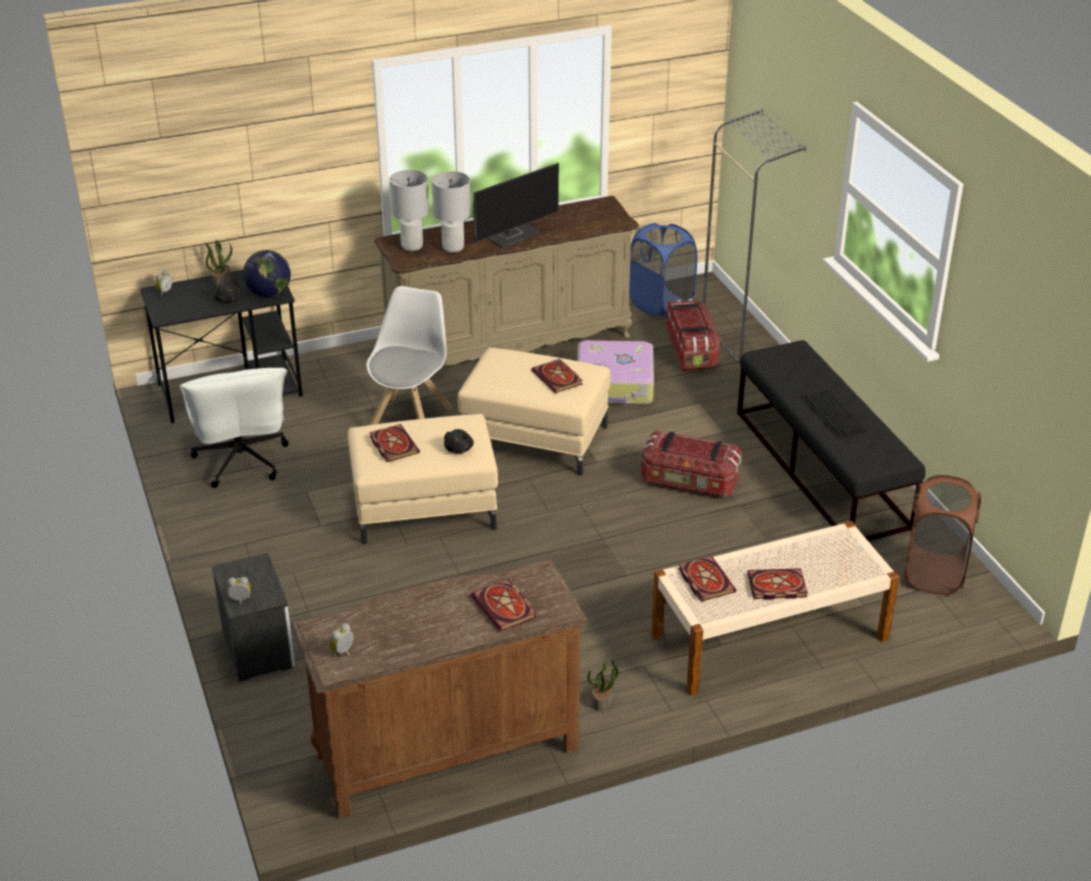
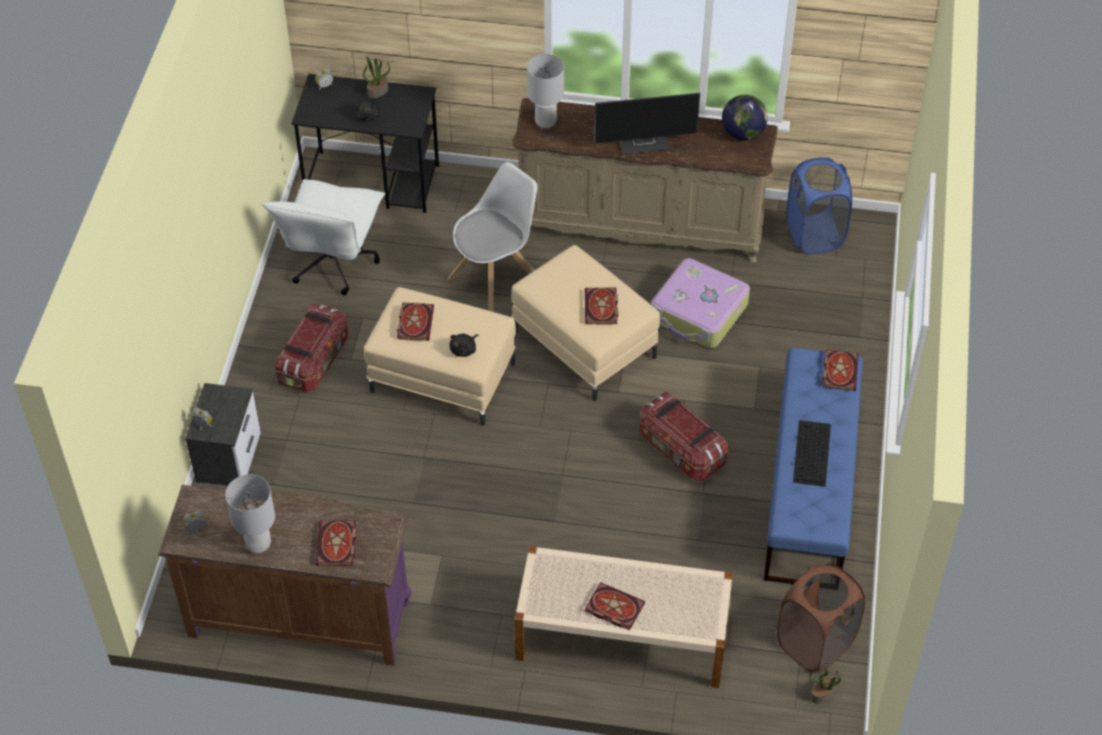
camera: 30 degrees right, 15 degrees up
globe [243,250,291,297] -> globe moved to [722,94,768,141]
brown dresser [291,559,588,819] -> purple dresser [158,485,412,666]
grey table lamp [432,171,471,253] -> grey table lamp moved to [225,474,275,553]
potted plant [587,660,619,711] -> potted plant moved to [809,669,841,704]
storage box [667,299,721,372] -> storage box moved to [275,304,349,393]
book [678,556,736,602] -> book moved to [822,350,859,391]
grey clothes rack [703,109,806,363] -> none
black bench [737,340,925,541] -> blue bench [764,348,863,584]

